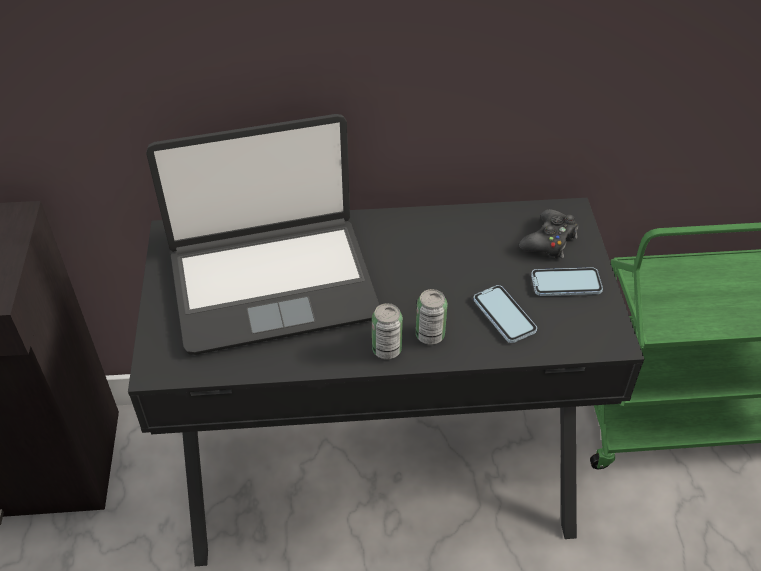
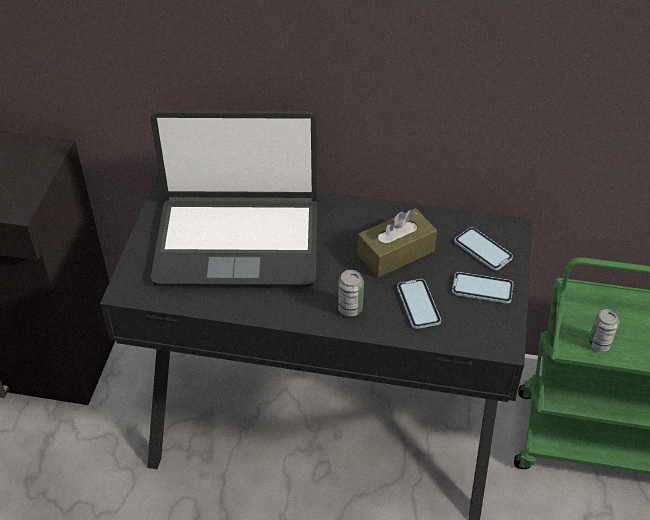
camera: 15 degrees right, 0 degrees up
can [372,303,403,359] -> can moved to [589,309,620,352]
black game controller [519,209,578,258] -> phone [454,227,513,271]
none -> brown tissue box [357,208,437,278]

